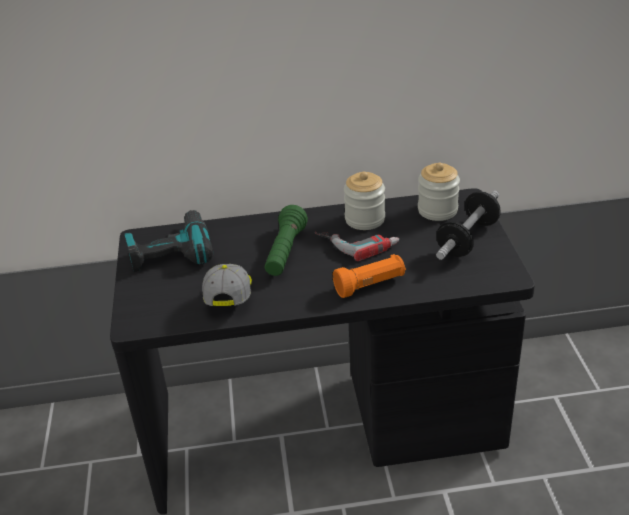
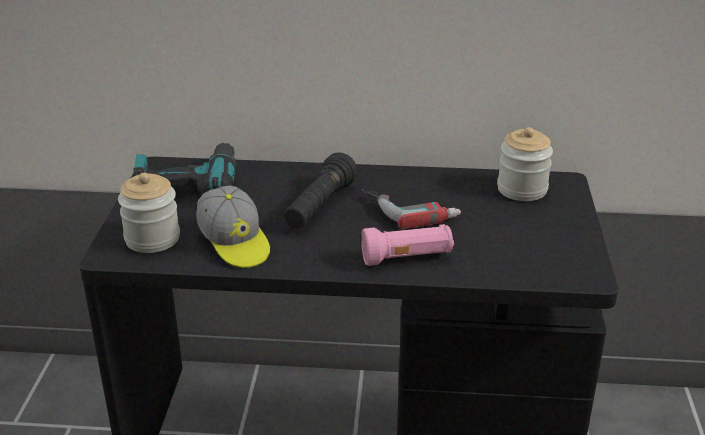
camera: 10 degrees right, 5 degrees down
cap [202,264,252,306] -> cap turned 135 degrees clockwise [197,186,270,268]
green flashlight [265,205,308,276] -> black flashlight [284,153,357,228]
orange flashlight [333,254,406,298] -> pink flashlight [361,224,454,266]
jar [344,172,385,230] -> jar moved to [118,172,180,253]
dumbbell [436,191,501,260] -> none

